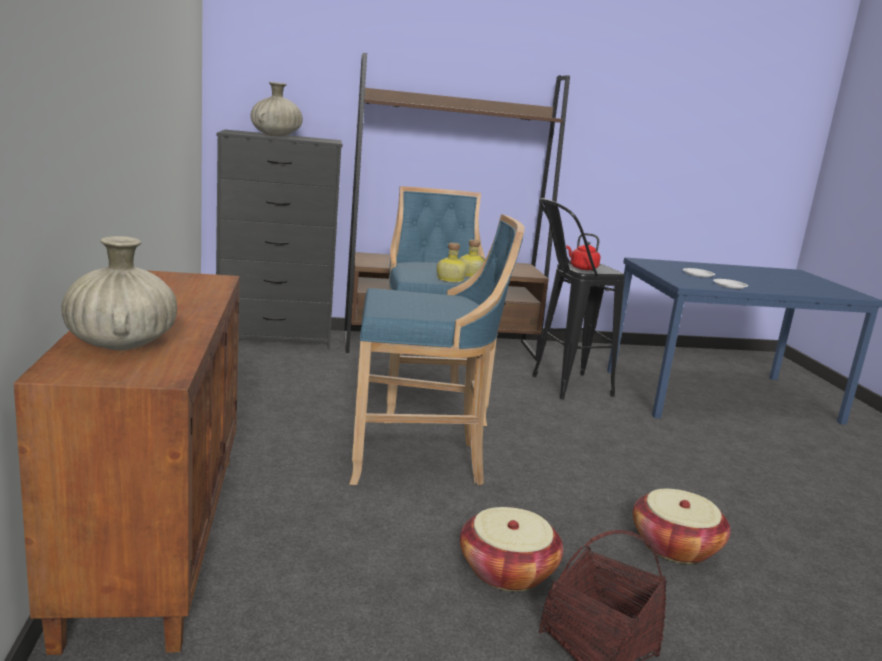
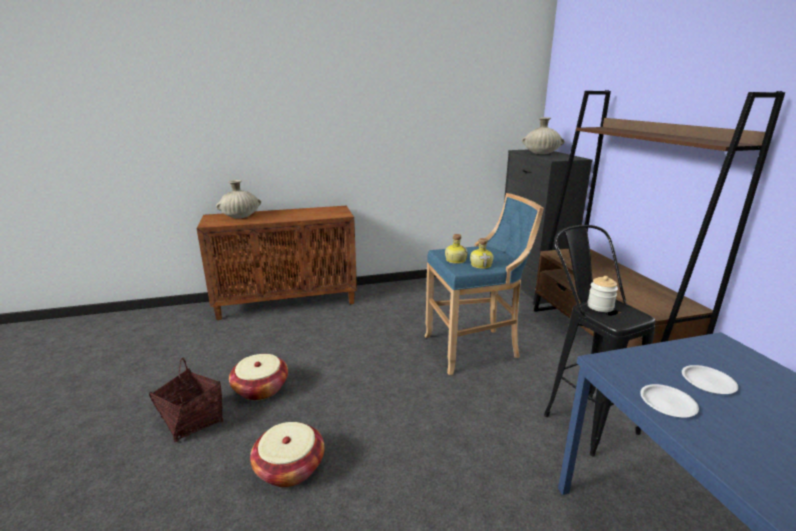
camera: 85 degrees right, 5 degrees up
blue stool [349,214,525,485] -> none
red kettle [566,233,601,270] -> jar [587,276,618,312]

